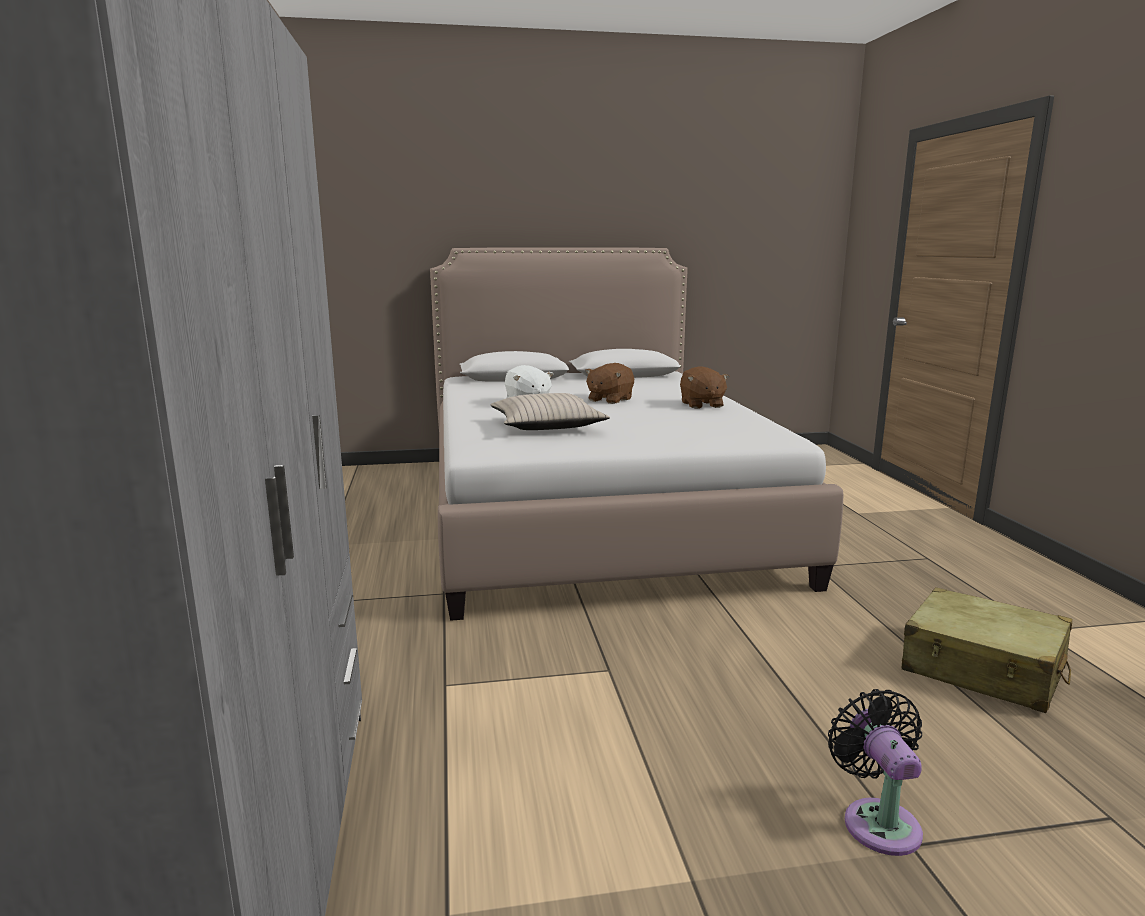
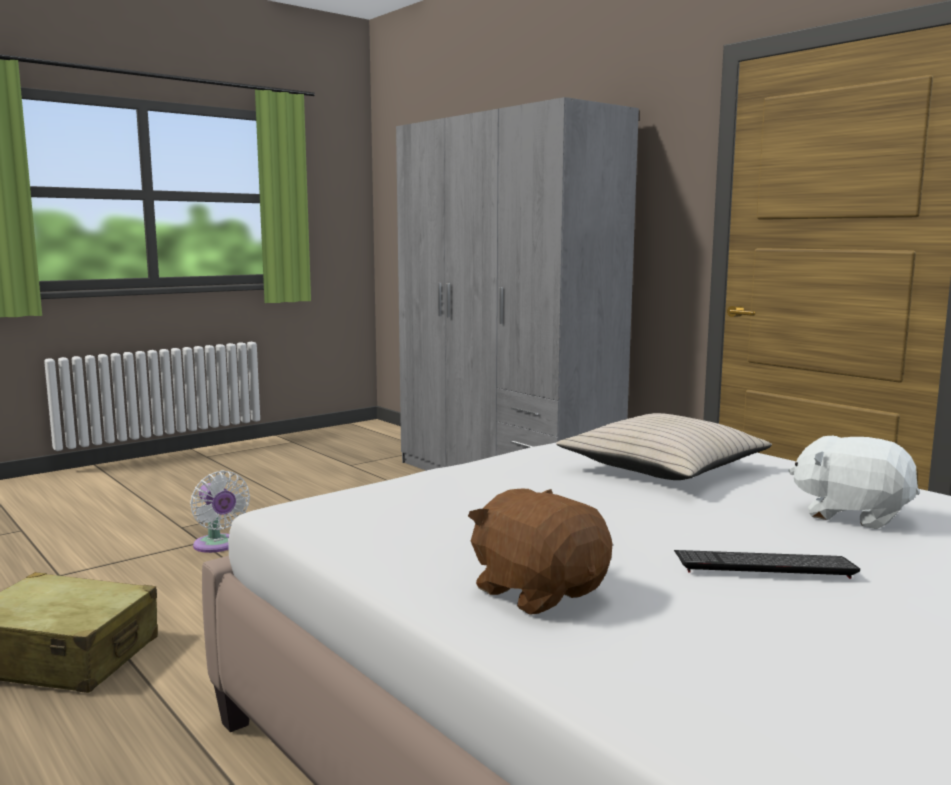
camera: 150 degrees right, 5 degrees down
brown plush toy [585,363,634,404] -> keyboard [674,550,860,579]
black fan [828,689,923,856] -> white fan [190,470,250,553]

